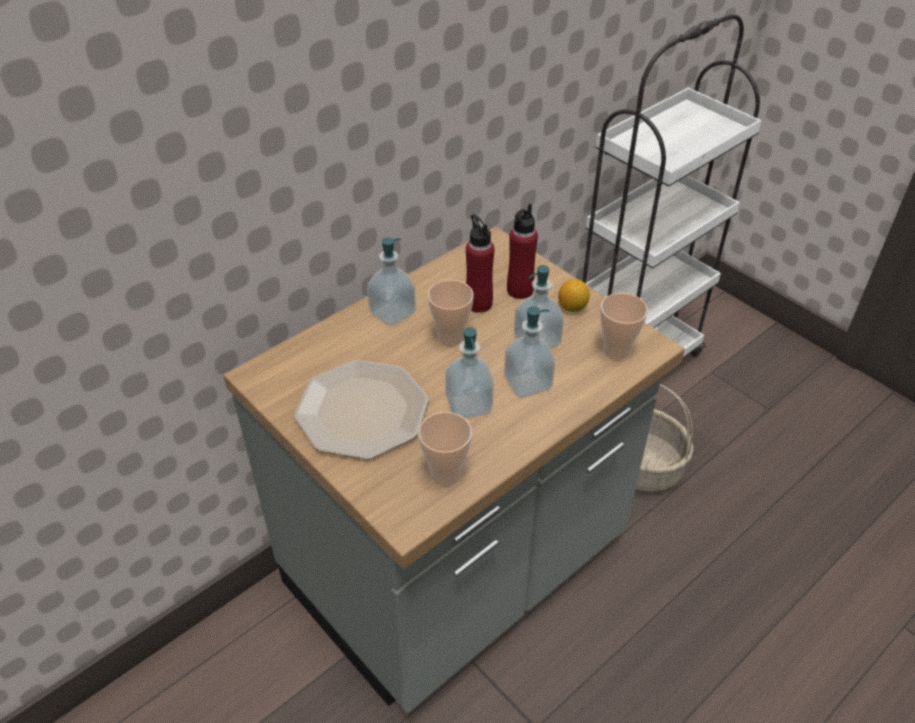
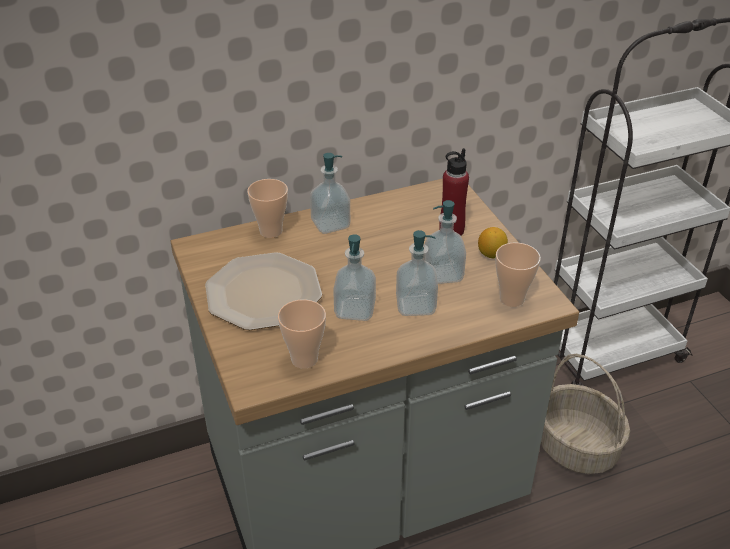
camera: 20 degrees right, 5 degrees down
cup [428,280,474,346] -> cup moved to [247,179,288,238]
red bottle [466,214,495,313] -> none

